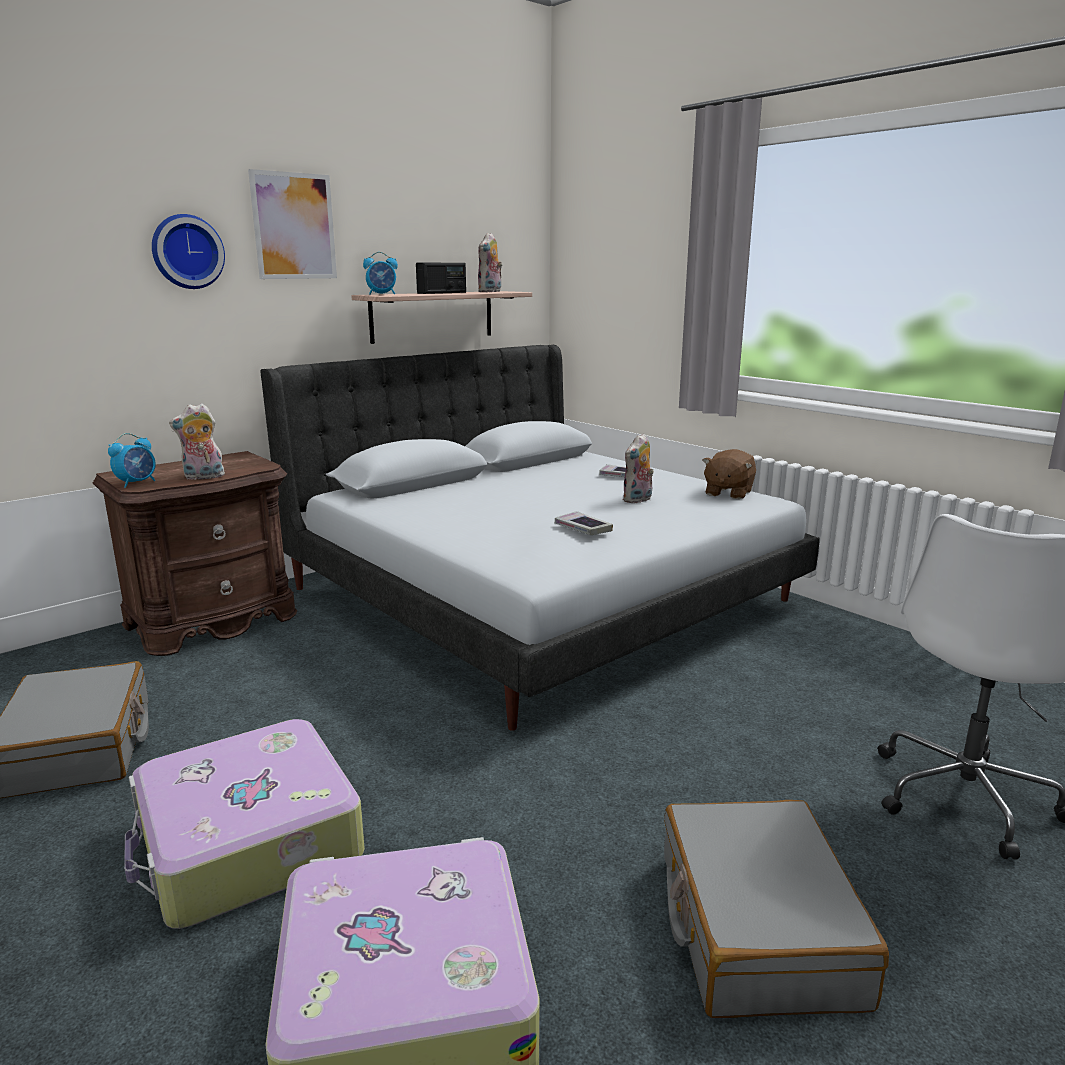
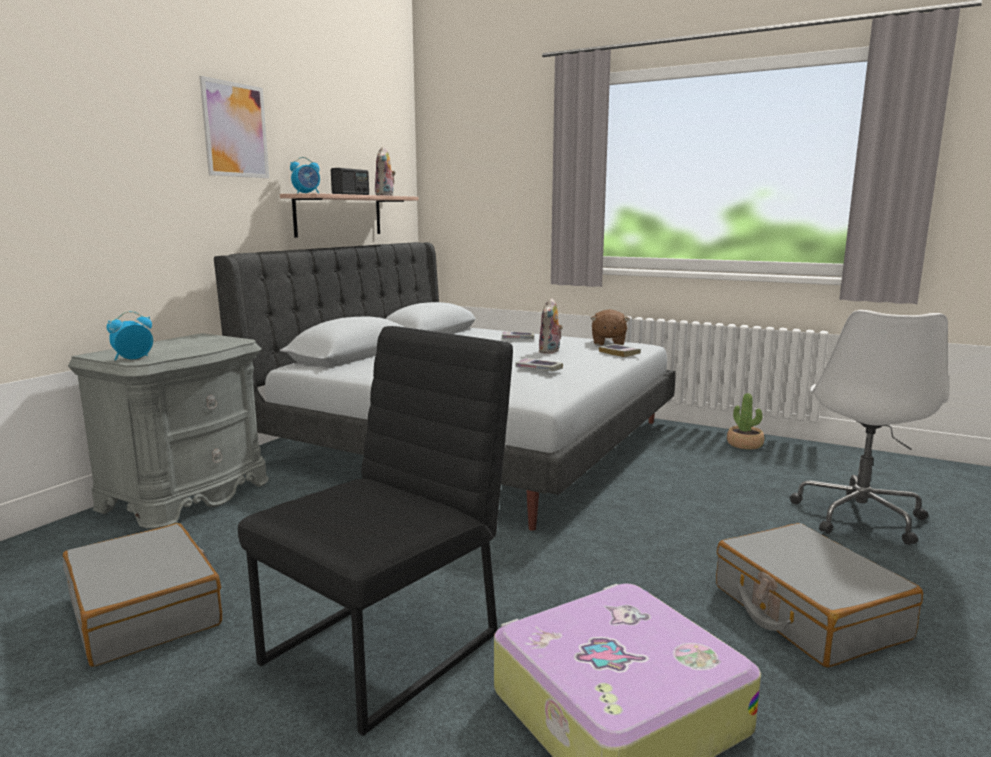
camera: 20 degrees left, 5 degrees down
brown nightstand [93,451,297,656] -> grey nightstand [68,333,269,529]
alarm clock [108,433,156,488] -> alarm clock turned 150 degrees counterclockwise [107,311,153,360]
suitcase [124,719,365,929] -> black chair [238,326,513,736]
wall clock [152,214,225,289] -> none
plush toy [169,403,225,480] -> none
none -> book [599,344,641,357]
none -> potted plant [727,393,764,449]

